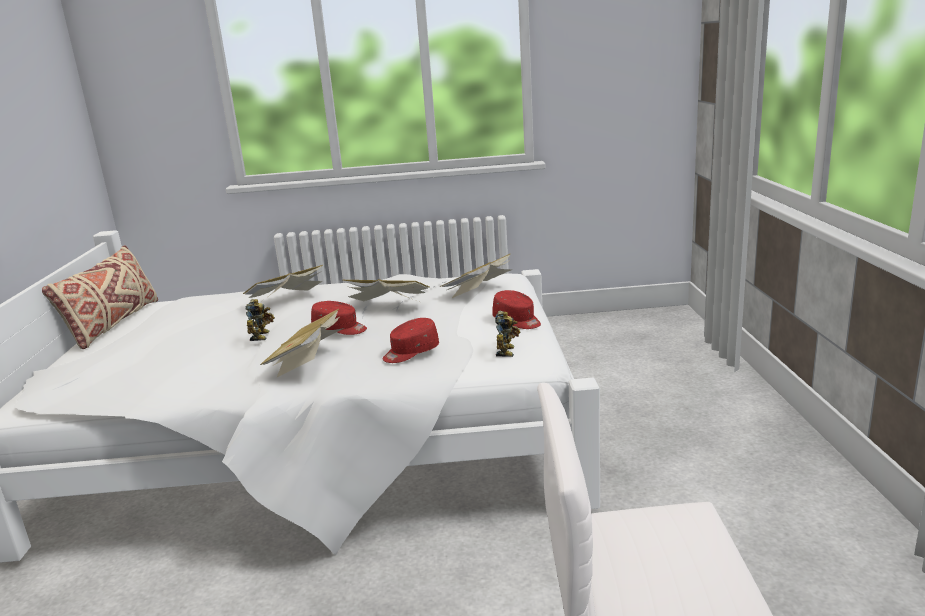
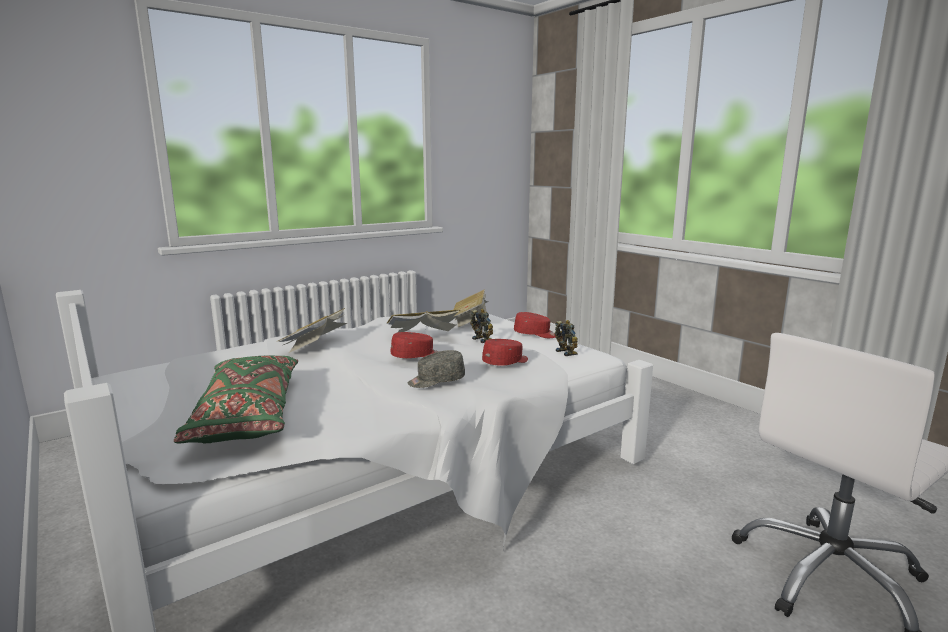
camera: 35 degrees left, 5 degrees down
beige pillow [42,245,158,349] -> none
toy robot [245,299,275,341] -> toy robot moved to [470,309,493,343]
book [260,309,344,378] -> grey cap [408,350,465,388]
red cap [382,318,439,363] -> red cap turned 150 degrees counterclockwise [482,339,528,366]
none -> green pillow [174,355,298,443]

